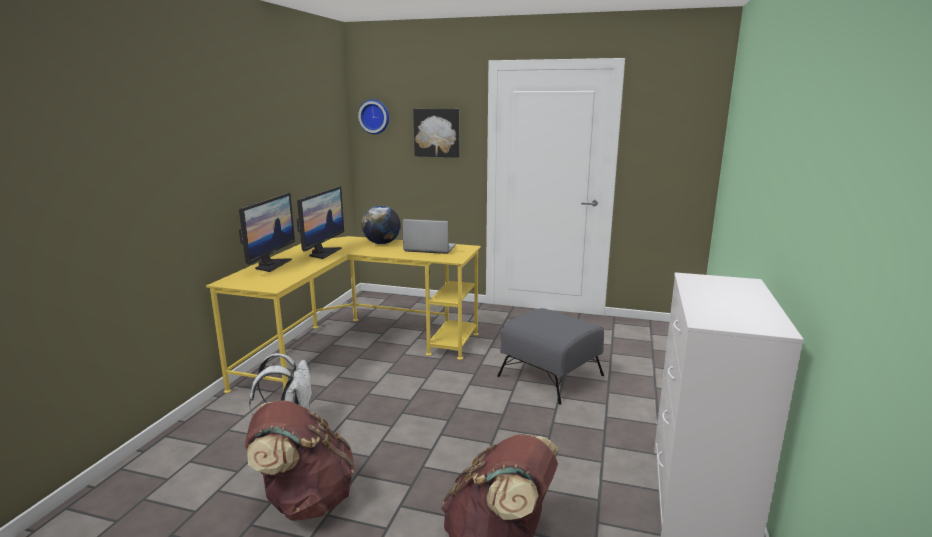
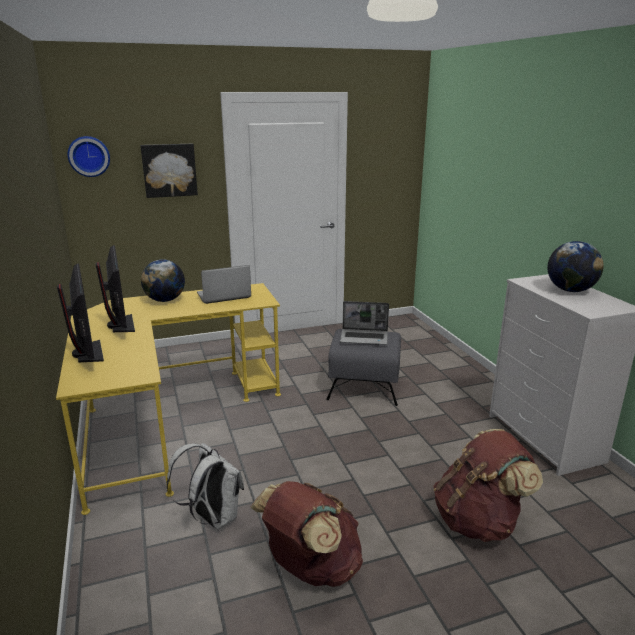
camera: 35 degrees left, 5 degrees up
none -> laptop [340,301,389,345]
none -> globe [547,241,604,292]

